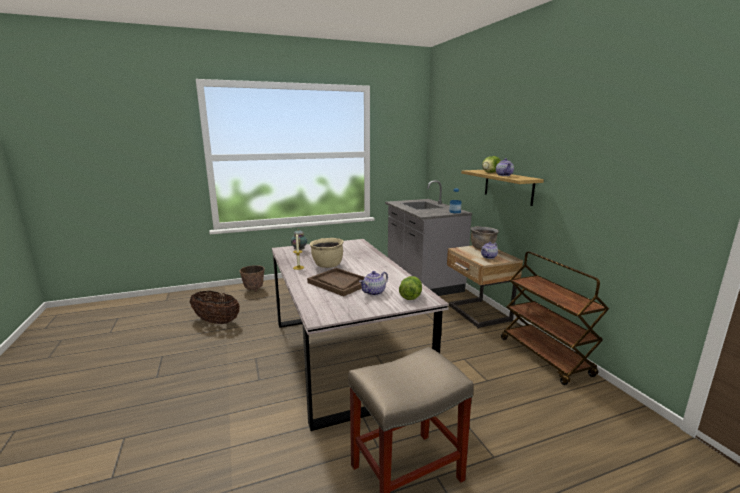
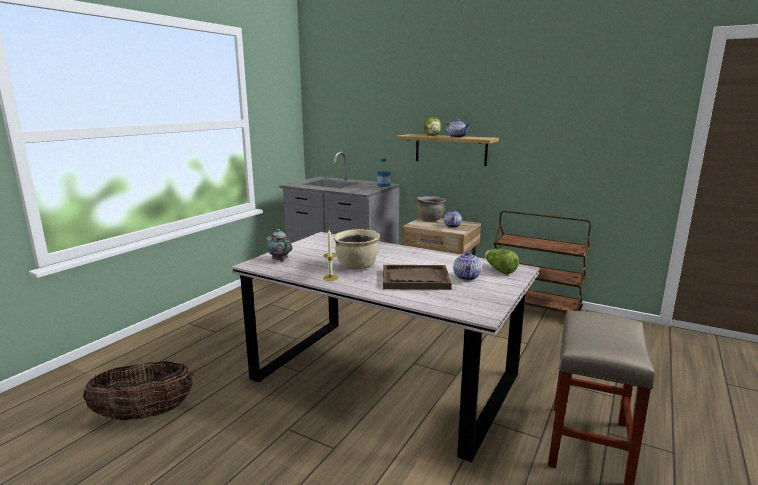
camera: 40 degrees left, 0 degrees up
planter [240,265,265,292] -> none

